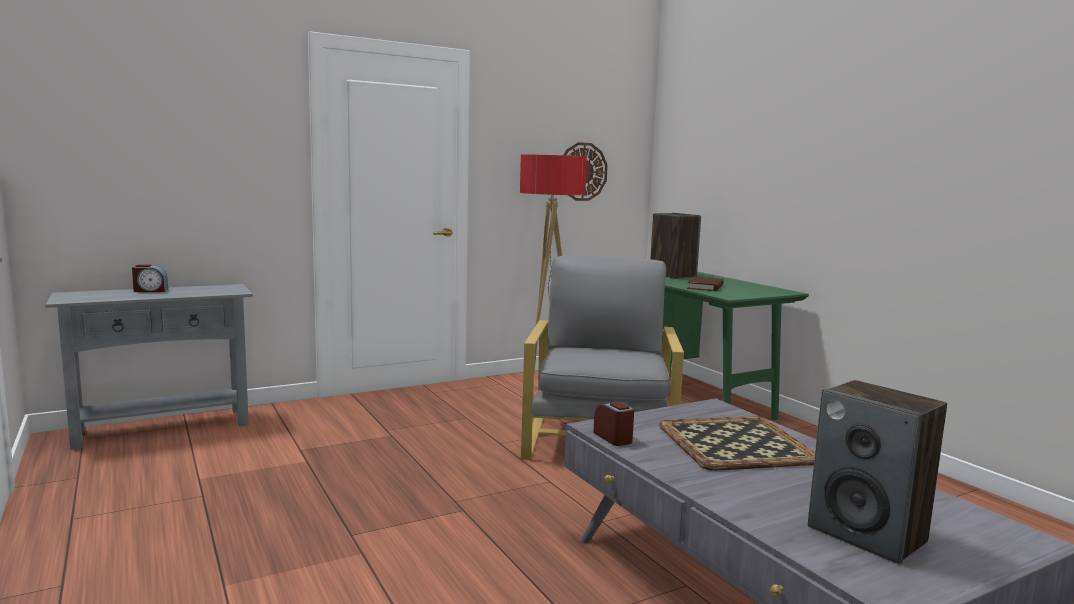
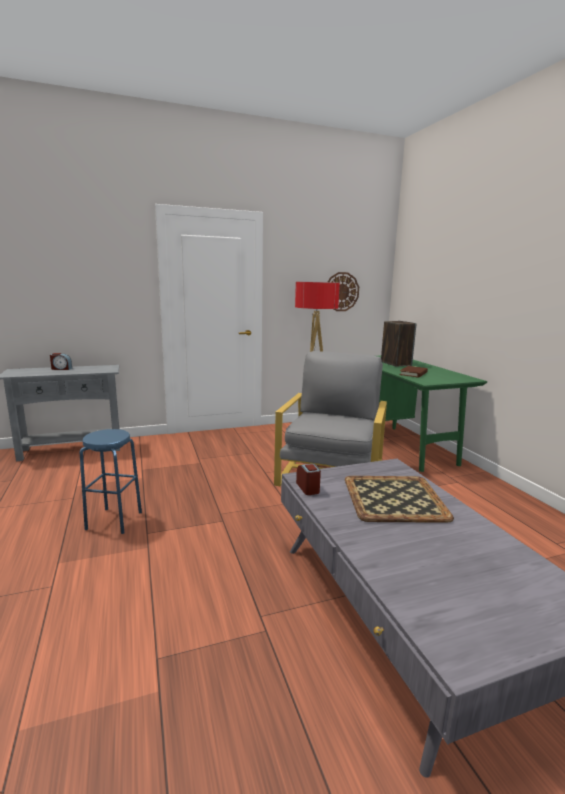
camera: 10 degrees right, 5 degrees up
speaker [808,380,947,564] -> none
none -> blue stool [80,429,142,534]

